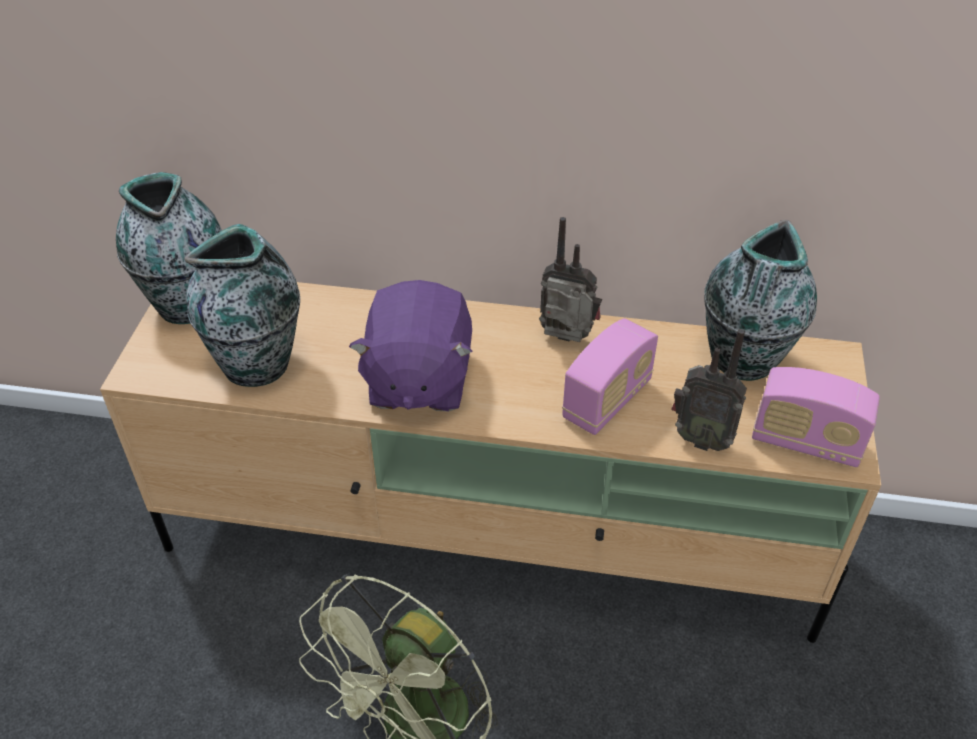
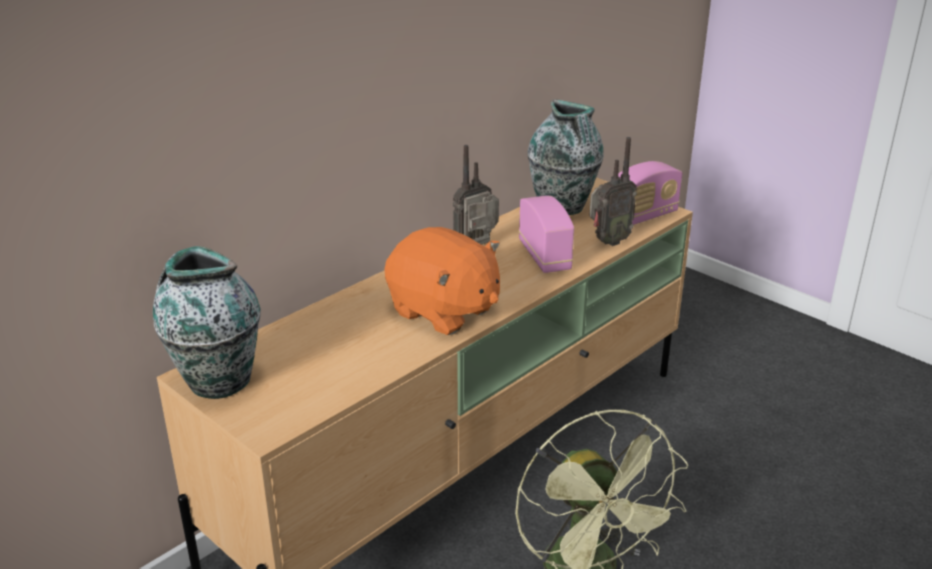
camera: 55 degrees left, 15 degrees down
vase [184,224,300,387] -> none
purple plush toy [349,280,473,411] -> orange plush toy [384,227,500,335]

